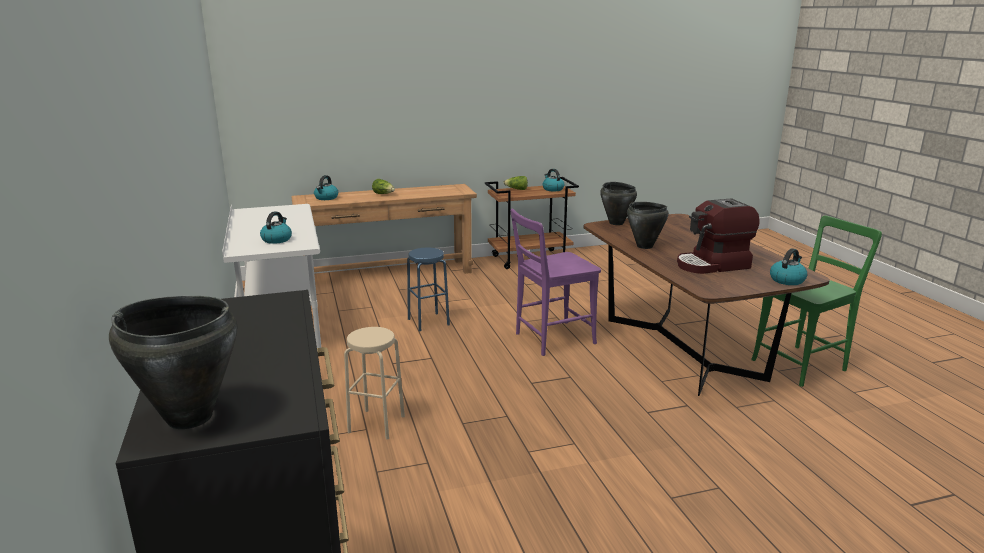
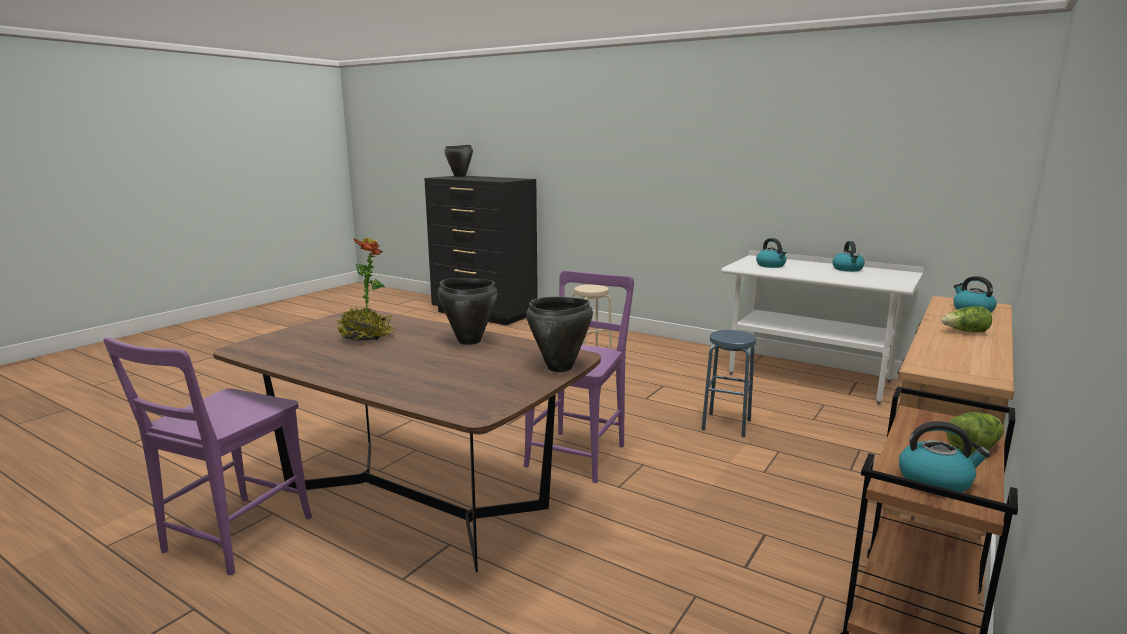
camera: 140 degrees right, 5 degrees down
coffee machine [677,198,760,274] -> potted plant [337,237,395,341]
green chair [751,216,882,387] -> purple chair [104,337,312,575]
kettle [770,248,807,285] -> kettle moved to [832,241,865,272]

